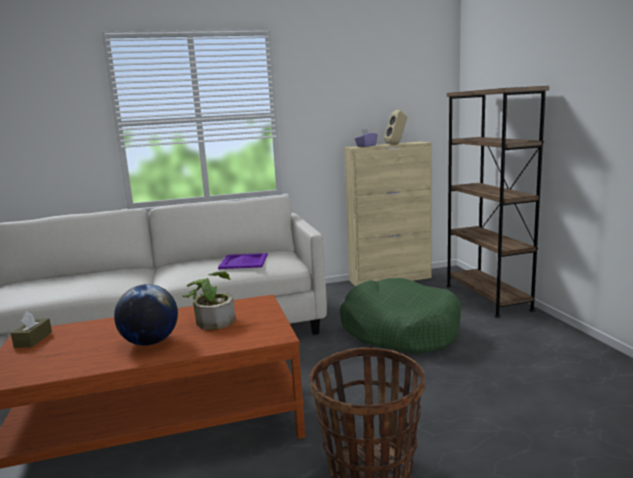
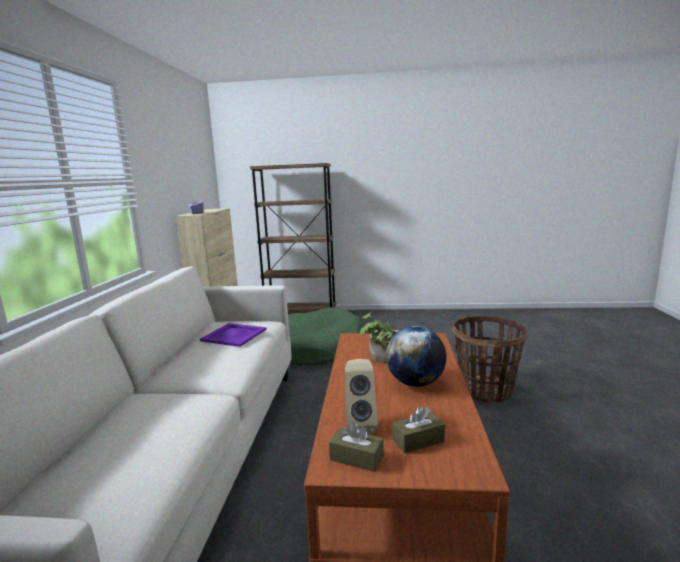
camera: 70 degrees left, 0 degrees up
beige speaker [384,110,407,144] -> beige speaker moved to [345,359,378,435]
none -> brown tissue box [392,406,445,453]

